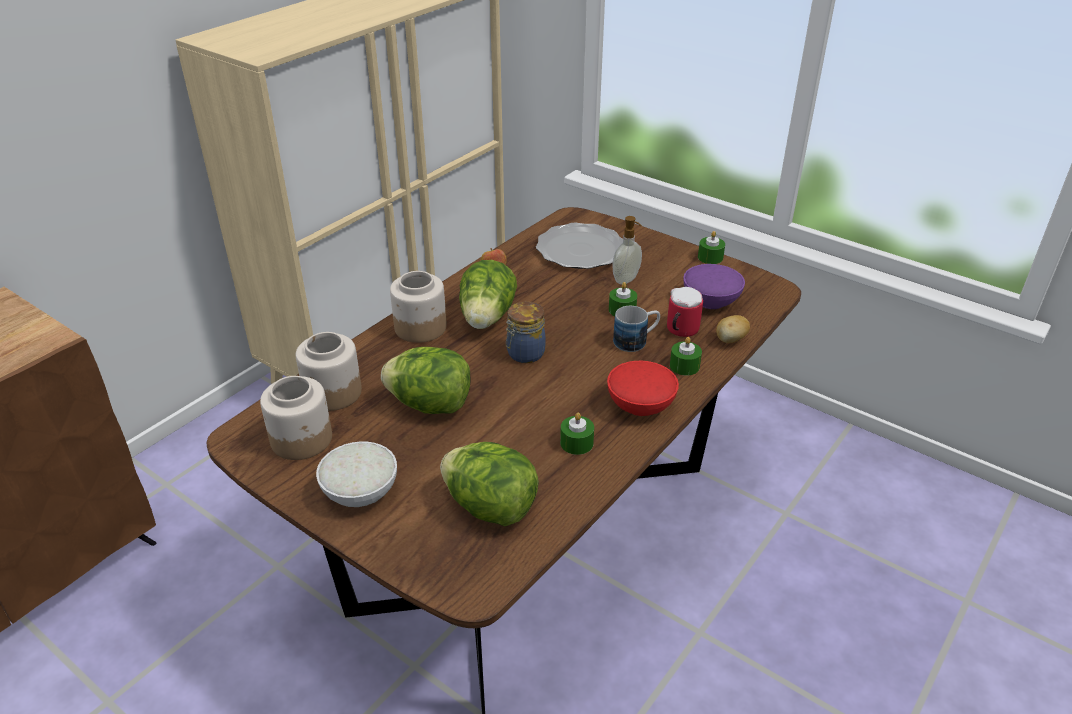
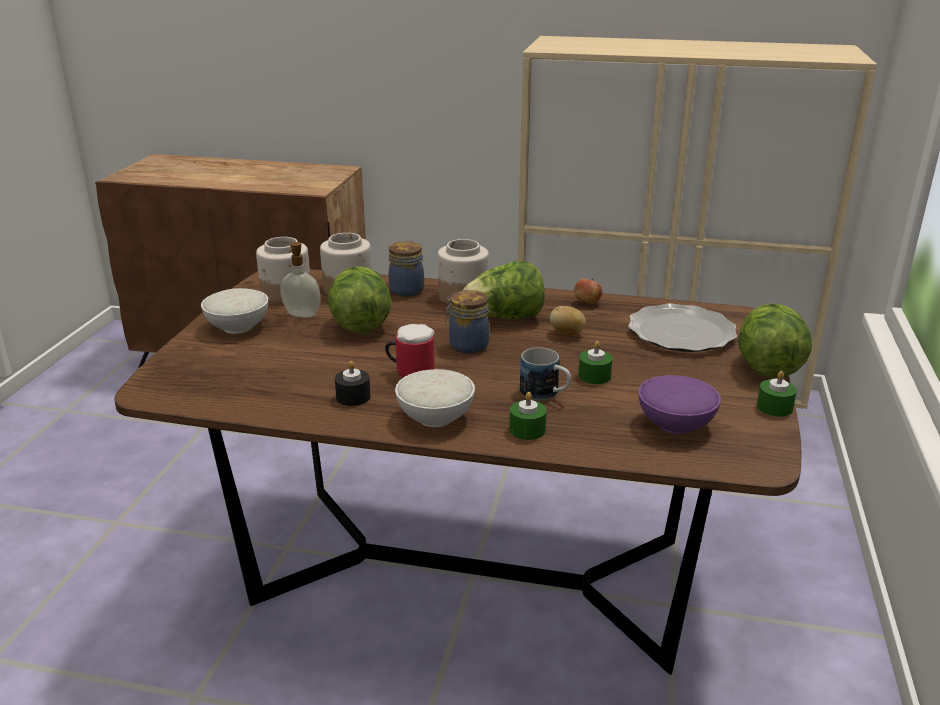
camera: 65 degrees right, 10 degrees down
lettuce [440,442,539,526] -> lettuce moved to [738,303,812,378]
green candle [560,413,594,455] -> black candle [335,361,370,406]
red bowl [607,361,679,416] -> white bowl [395,369,475,427]
soap dispenser [612,216,642,284] -> soap dispenser moved to [281,242,321,317]
mug [667,287,703,337] -> mug moved to [385,324,434,378]
potato [716,315,750,343] -> potato moved to [550,306,586,336]
none -> jar [389,241,424,297]

